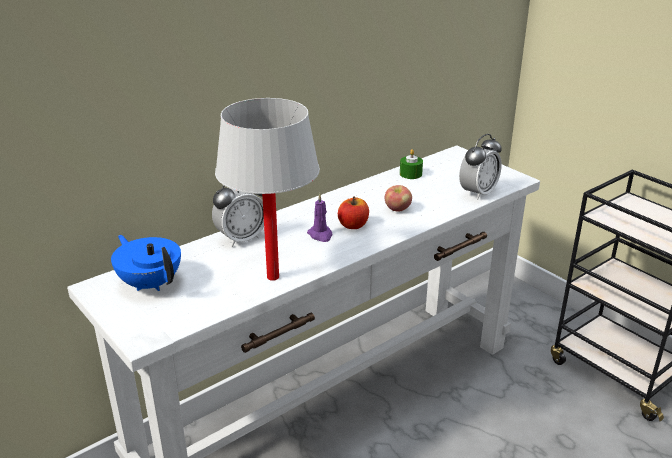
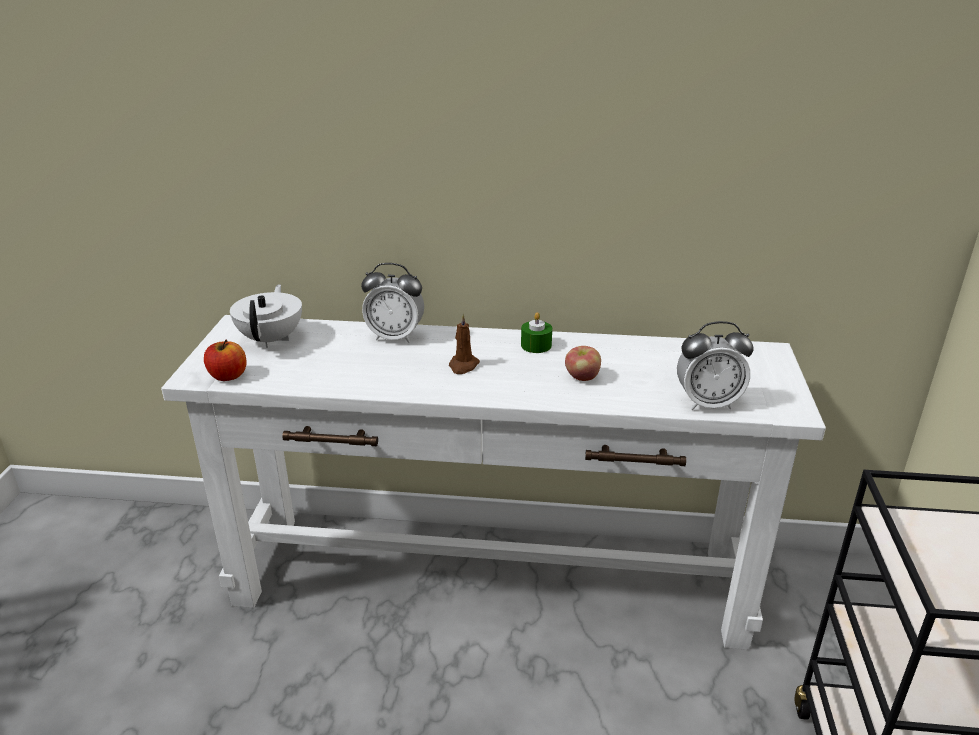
camera: 45 degrees right, 0 degrees up
blue teapot [111,235,181,291] -> white teapot [230,284,302,348]
white table lamp [215,98,320,281] -> none
purple candle [307,193,333,242] -> brown candle [449,314,480,374]
apple [338,196,369,229] -> apple moved to [204,340,246,381]
green candle [400,149,423,179] -> green candle moved to [521,312,552,353]

